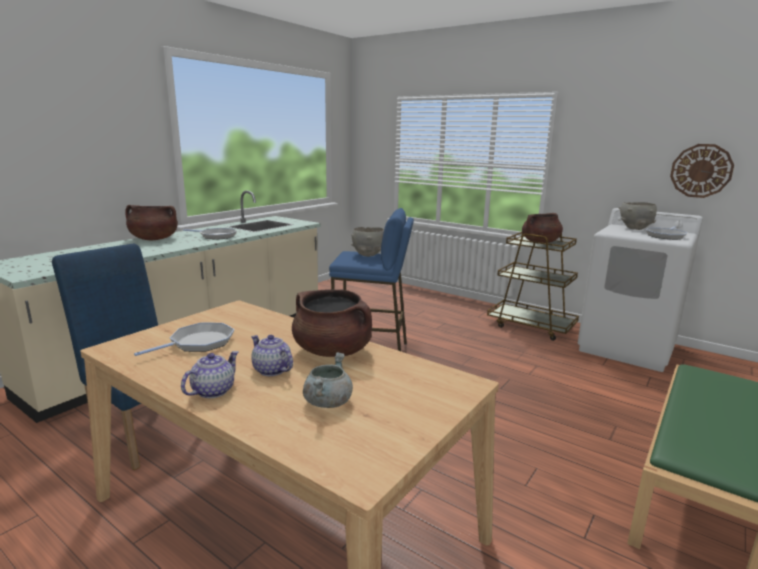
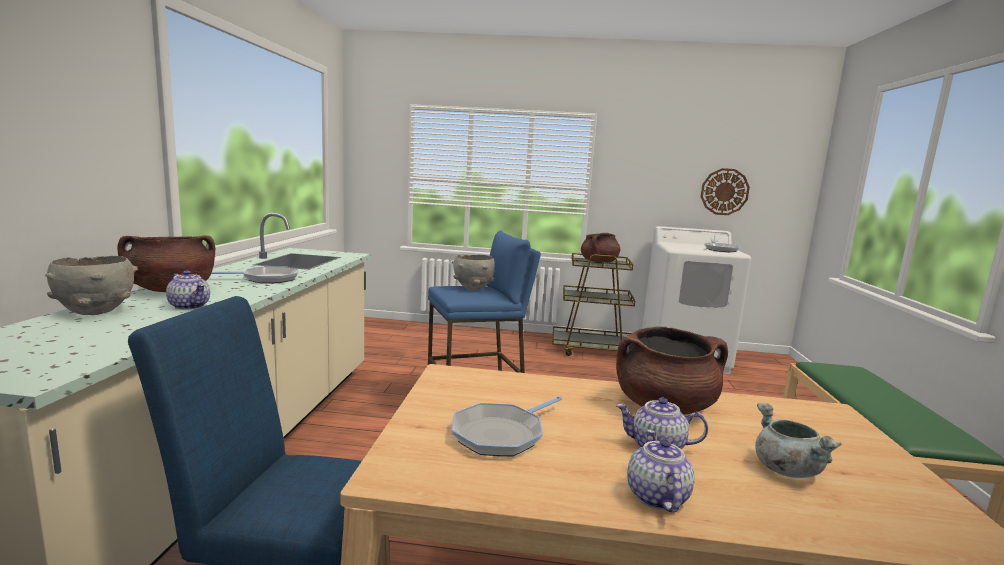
camera: 30 degrees left, 5 degrees down
frying pan [134,323,234,356] -> frying pan turned 150 degrees counterclockwise [451,396,562,456]
grey bowl [618,202,657,230] -> grey bowl moved to [45,256,138,315]
none -> teapot [166,270,210,310]

